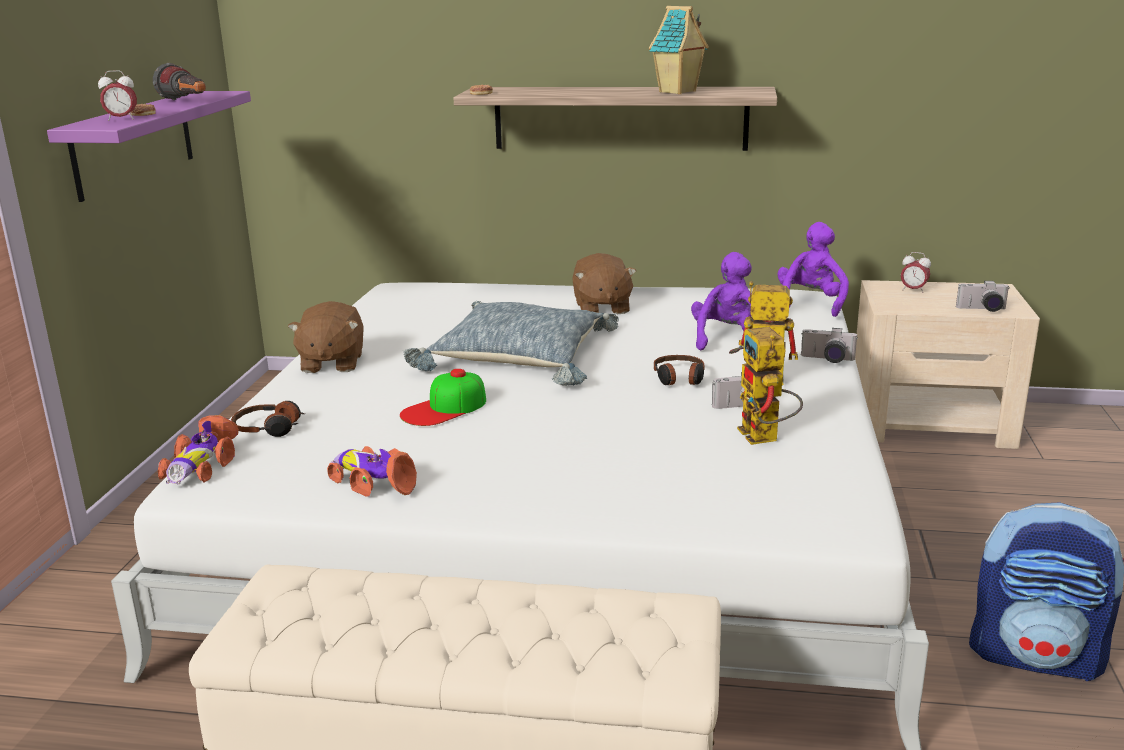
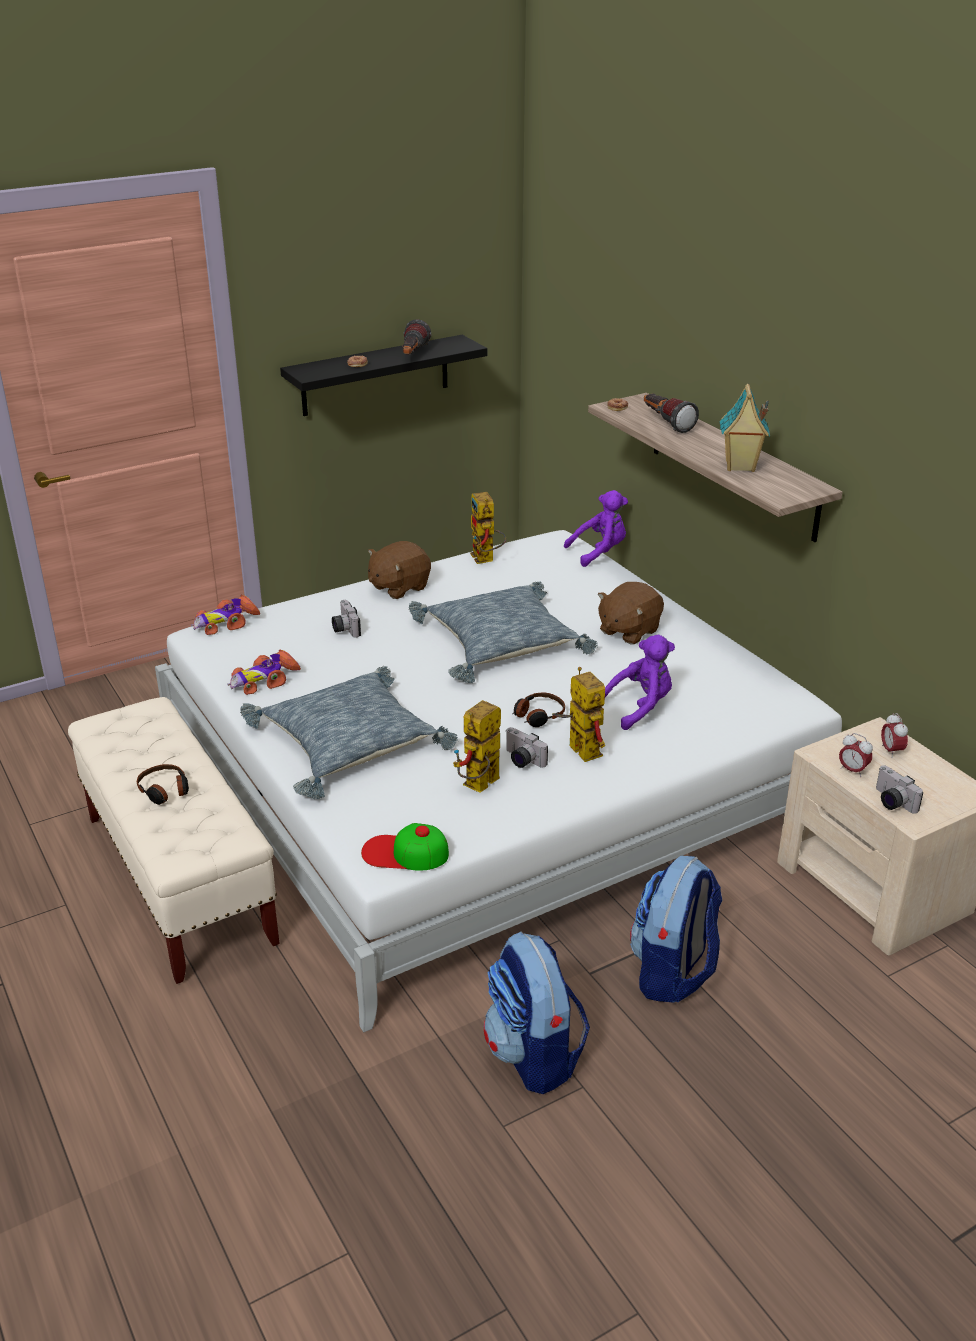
camera: 50 degrees right, 10 degrees up
purple shelf [47,91,251,202] -> black shelf [280,335,487,416]
alarm clock [98,70,137,121] -> alarm clock moved to [839,733,873,777]
headphones [231,401,305,437] -> headphones moved to [137,764,189,805]
toy car [327,446,417,496] -> toy car turned 120 degrees counterclockwise [228,649,301,695]
cap [400,369,486,426] -> cap moved to [361,823,449,871]
purple plush toy [778,222,849,317] -> purple plush toy moved to [564,490,628,567]
camera [801,328,858,363] -> camera moved to [332,600,361,638]
none -> pillow [240,666,458,799]
none -> toy robot [470,492,506,564]
none -> backpack [630,856,722,1003]
none -> flashlight [644,394,699,433]

